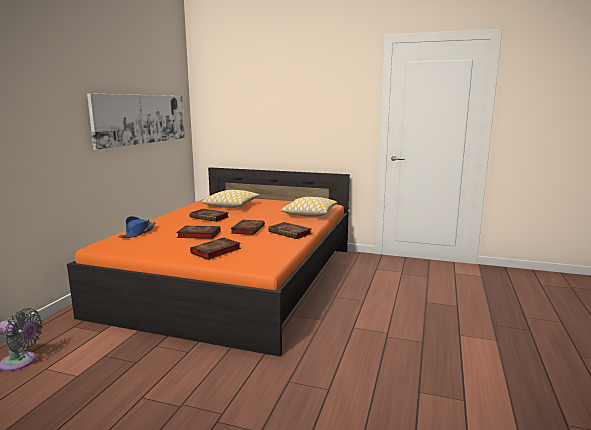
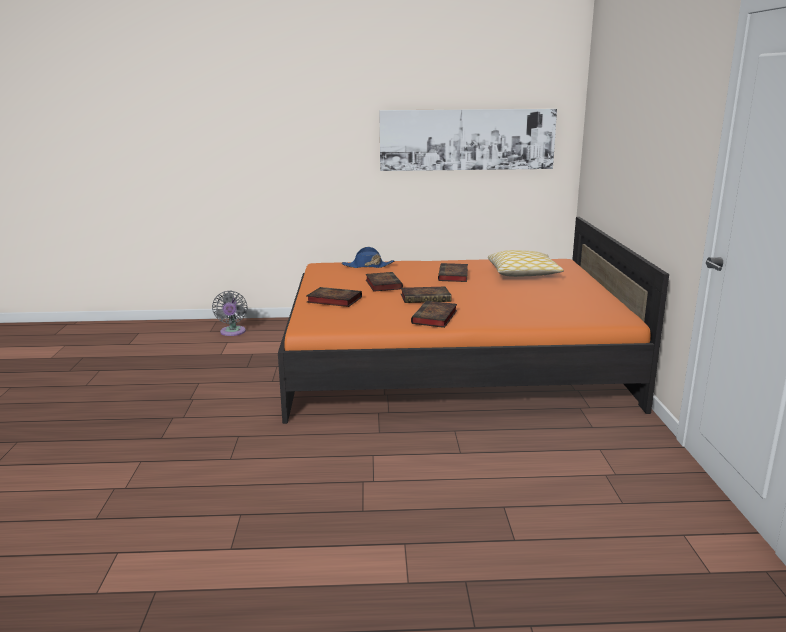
camera: 70 degrees right, 5 degrees up
pillow [281,197,337,217] -> none

